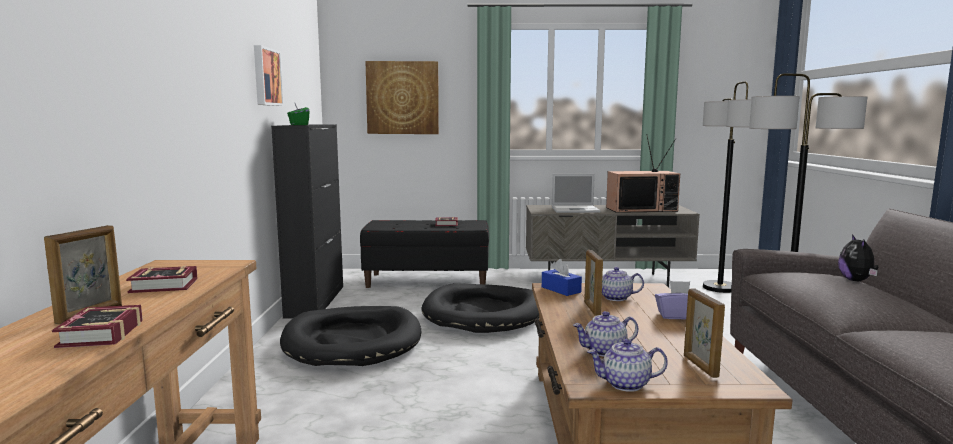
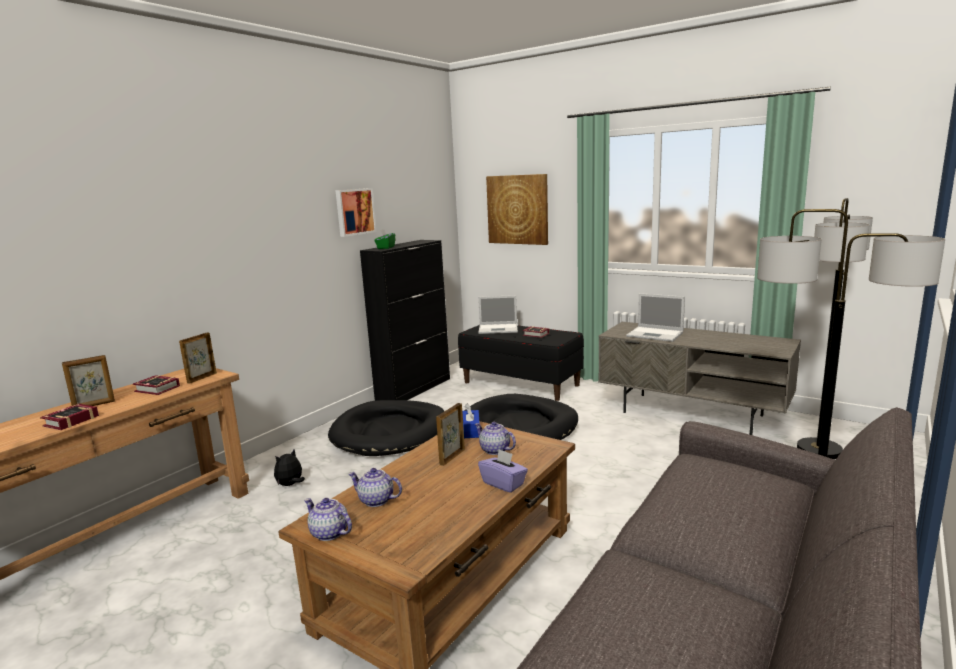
camera: 35 degrees right, 5 degrees up
television [606,134,680,213] -> none
picture frame [684,289,725,378] -> picture frame moved to [179,332,217,384]
plush toy [838,234,878,281] -> plush toy moved to [274,449,305,486]
none -> laptop [478,295,518,334]

